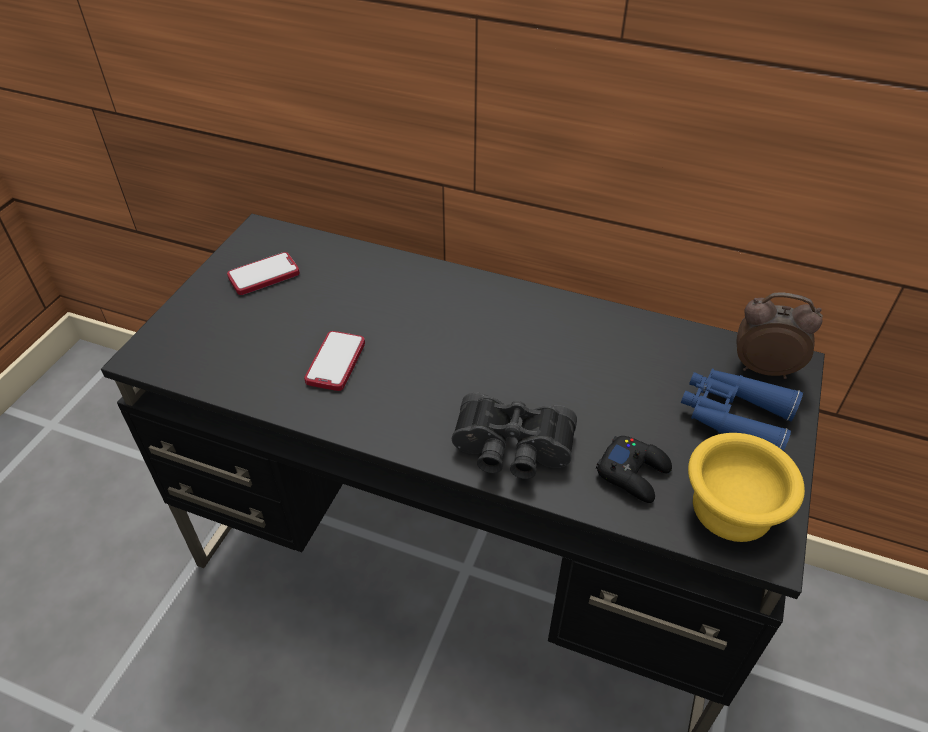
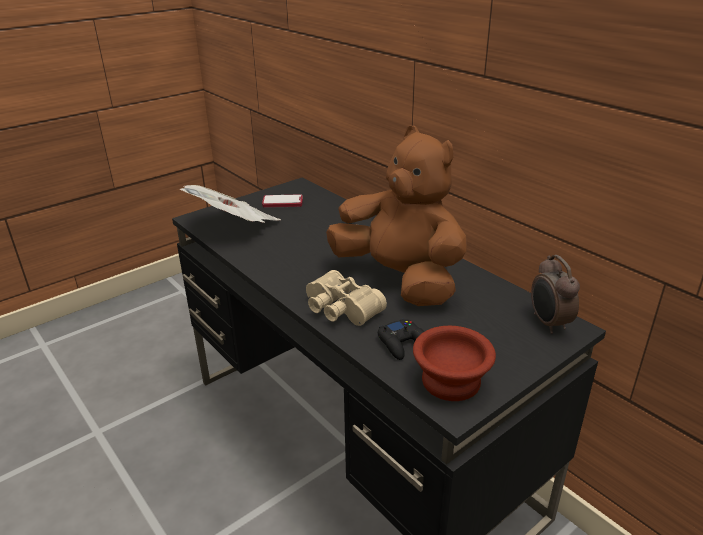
camera: 30 degrees right, 15 degrees down
phone [304,331,365,391] -> none
black binoculars [452,392,577,479] -> beige binoculars [306,270,387,326]
blue binoculars [681,368,803,451] -> none
yellow bowl [688,433,805,542] -> brown bowl [413,326,496,401]
alarm clock [737,292,823,379] -> alarm clock turned 150 degrees counterclockwise [531,255,580,334]
none -> newspaper [180,185,281,223]
none -> brown plush toy [326,126,467,306]

